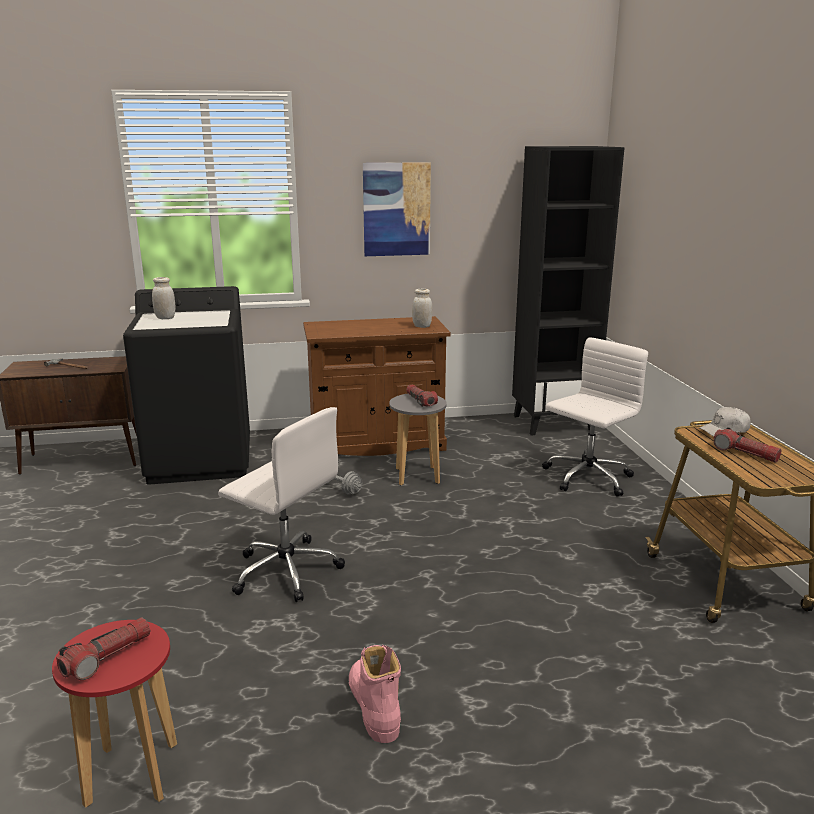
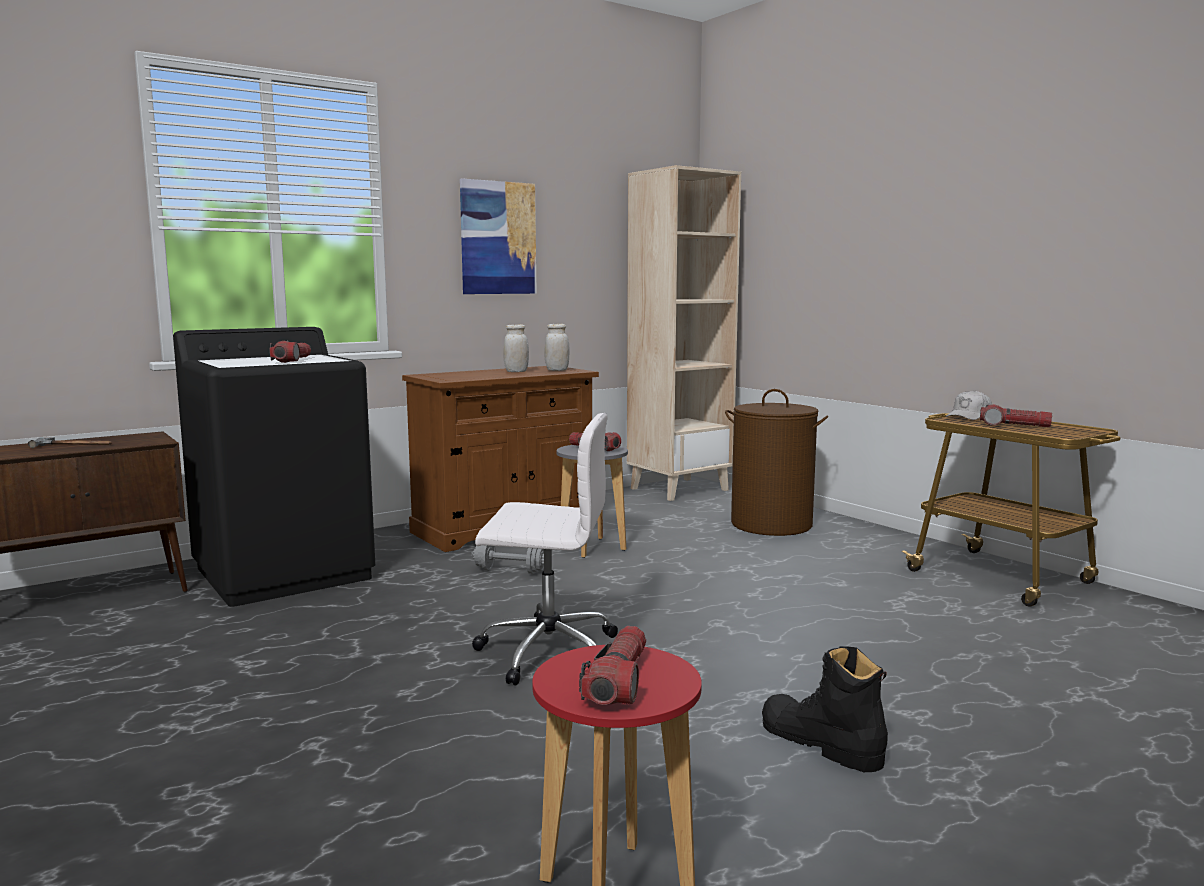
camera: 25 degrees left, 10 degrees down
white jar [152,277,175,319] -> white jar moved to [503,324,529,372]
pink boot [349,645,401,743] -> black boot [762,646,888,772]
black bookcase [512,146,625,436] -> beige bookcase [627,165,741,501]
white office chair [542,337,648,497] -> brown laundry basket [725,389,828,536]
none -> flashlight [269,341,311,363]

